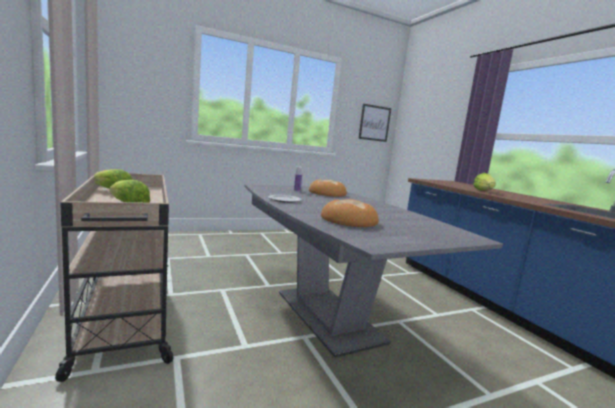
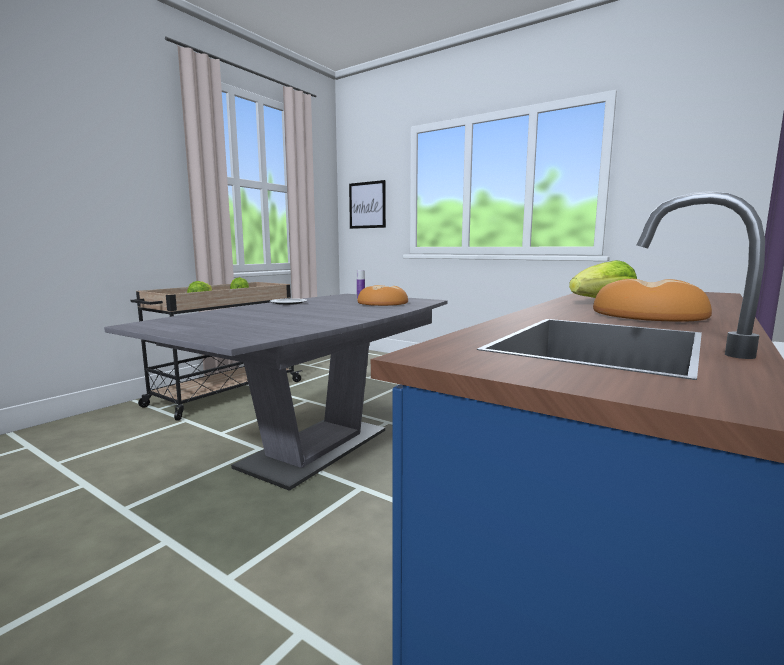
camera: 60 degrees right, 0 degrees up
bread [321,199,379,227] -> bread moved to [593,279,712,322]
picture [358,104,391,142] -> picture moved to [349,180,386,229]

